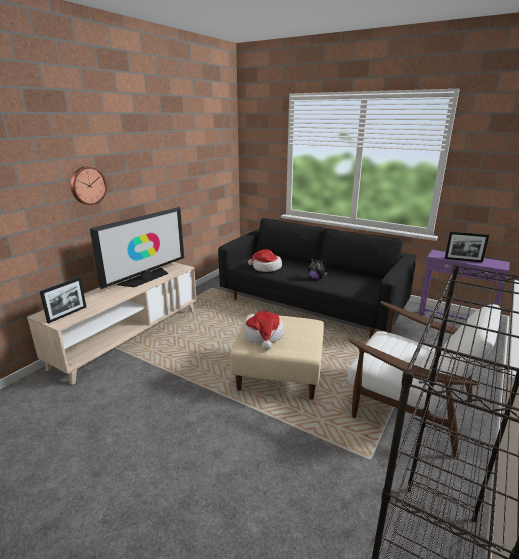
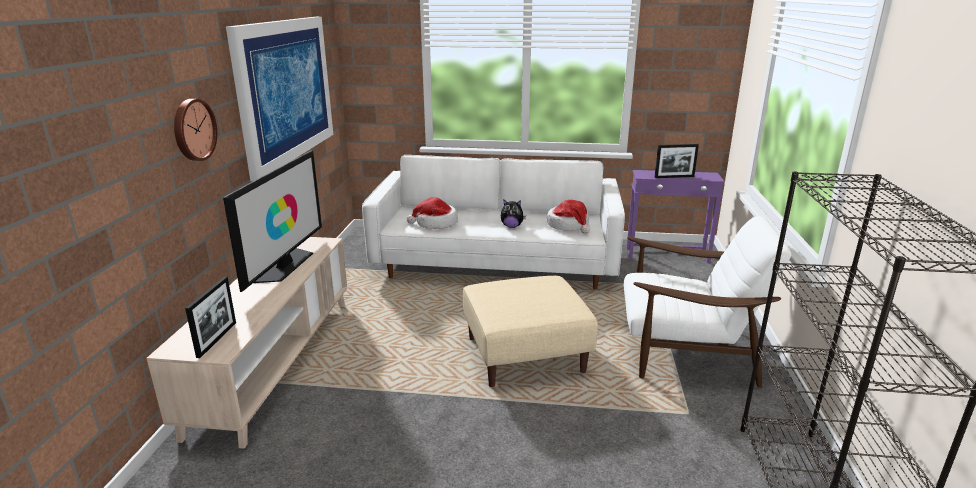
camera: 25 degrees left, 0 degrees up
black sofa [218,218,416,338] -> white sofa [362,155,625,290]
hat [243,311,284,350] -> hat moved to [547,200,590,234]
none -> picture [226,17,333,181]

